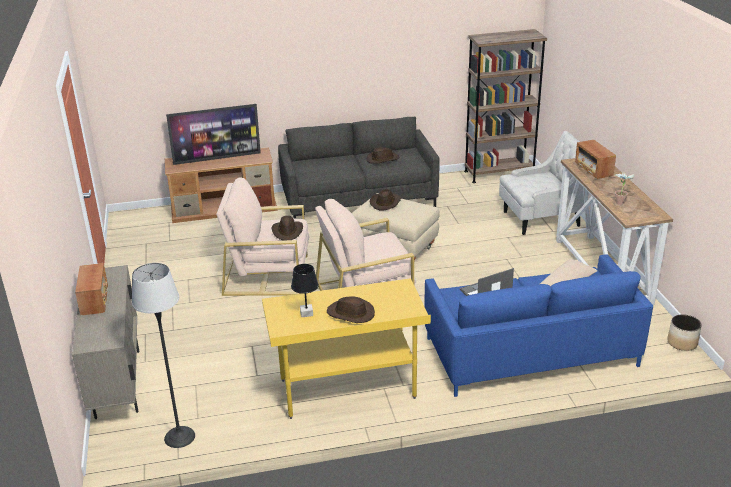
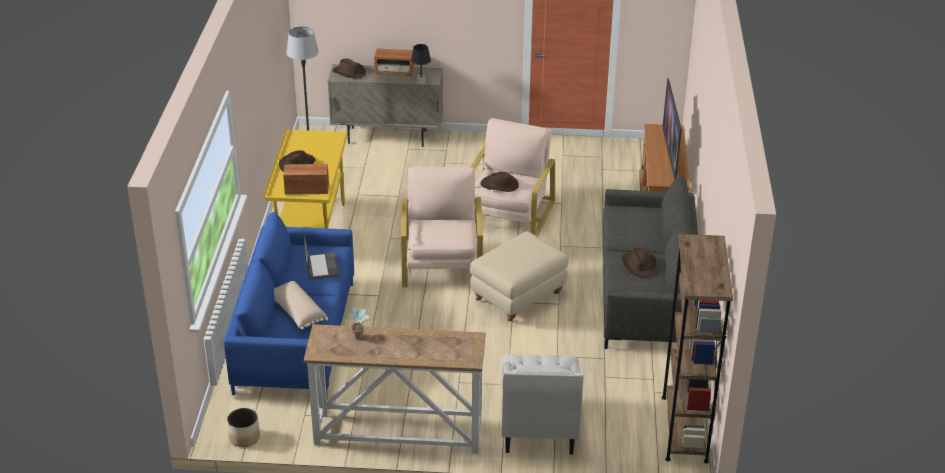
camera: 105 degrees right, 5 degrees up
black table lamp [291,264,319,317] -> black table lamp moved to [411,44,431,84]
brown hat [370,189,401,211] -> brown hat moved to [333,58,366,79]
radio [575,140,616,179] -> radio moved to [283,164,329,195]

